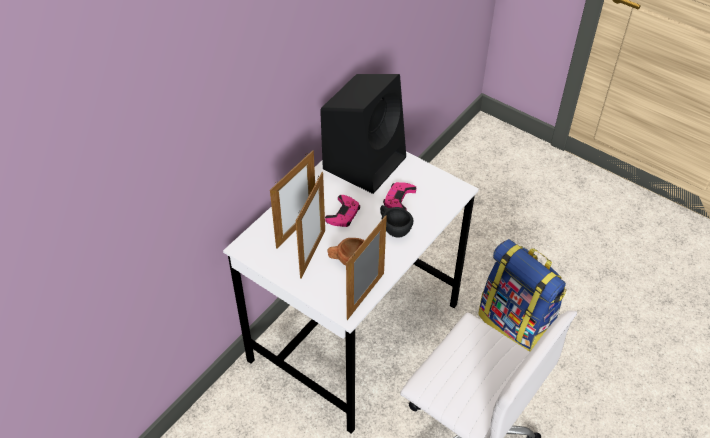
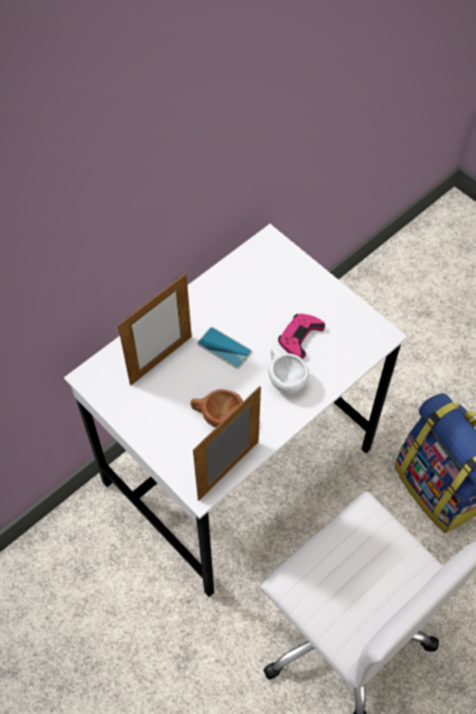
camera: 10 degrees right, 10 degrees up
picture frame [296,172,325,279] -> none
black speaker [320,74,406,194] -> none
pink game controller [325,195,360,227] -> phone [197,327,252,369]
black cup [380,205,413,237] -> white cup [268,348,309,394]

